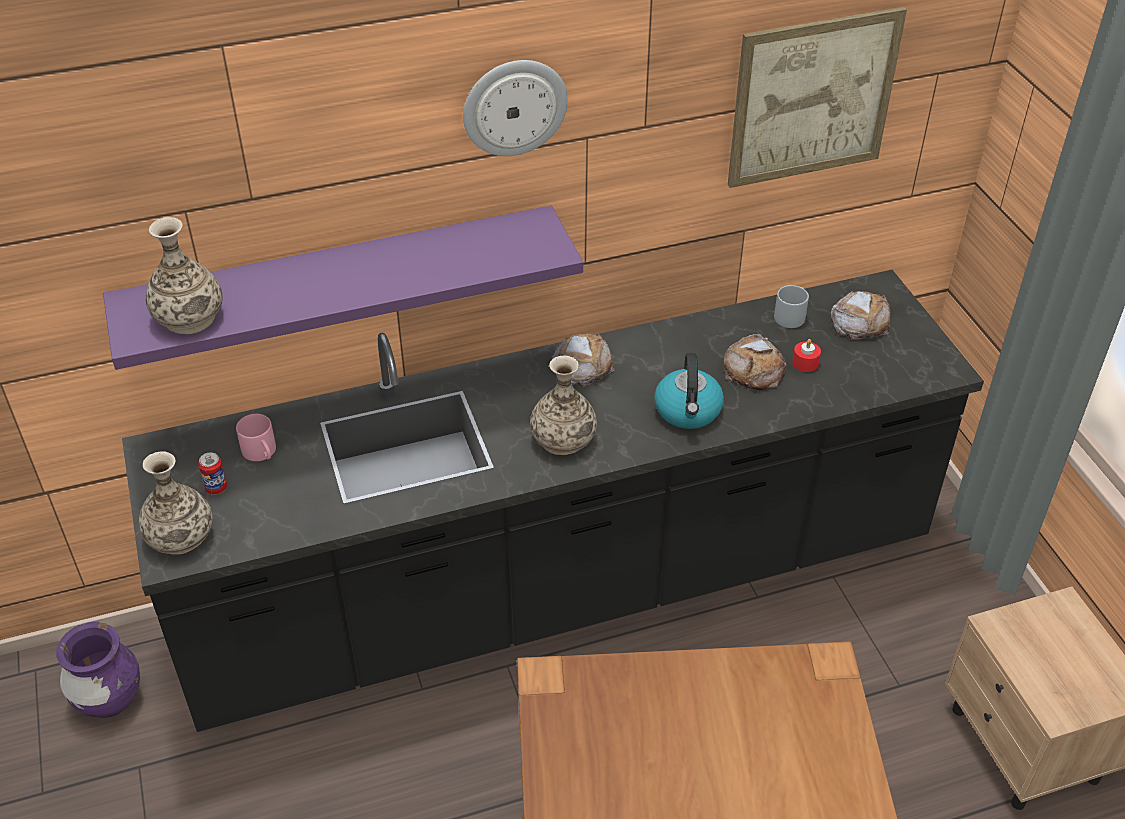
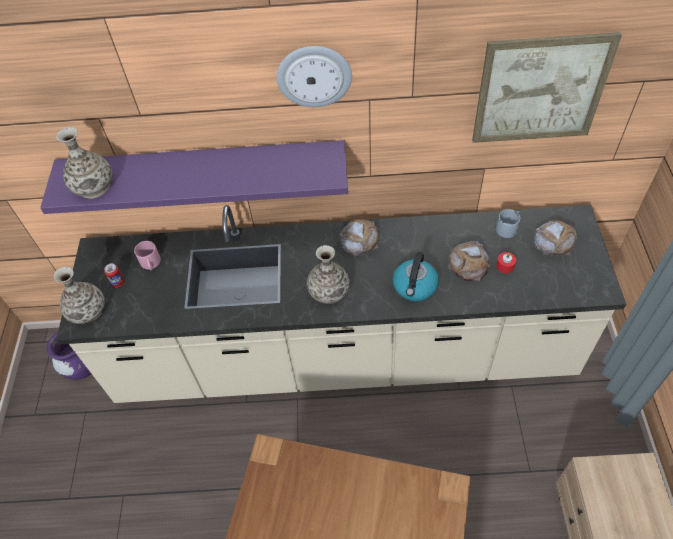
camera: 20 degrees right, 10 degrees up
black counter [122,270,984,732] -> beige counter [56,205,626,403]

